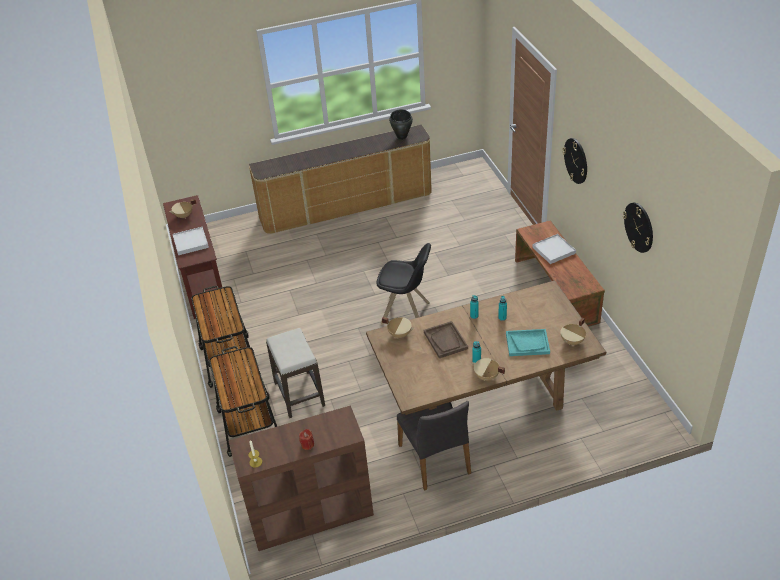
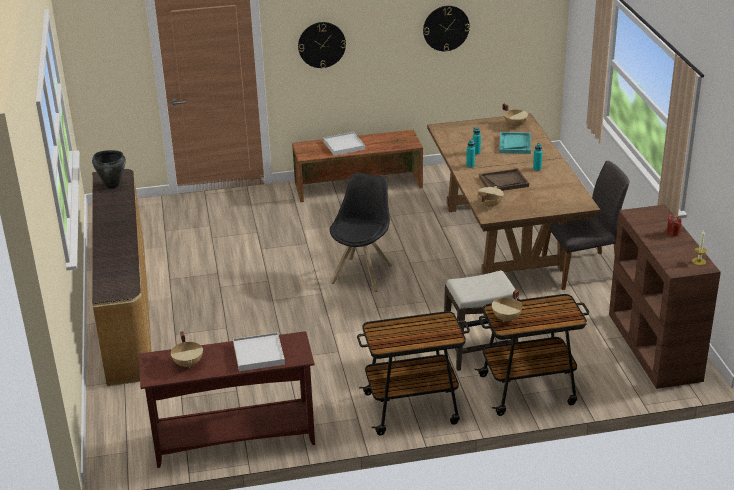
camera: 85 degrees left, 10 degrees down
beige cooking pot [471,358,505,381] -> beige cooking pot moved to [492,289,522,322]

